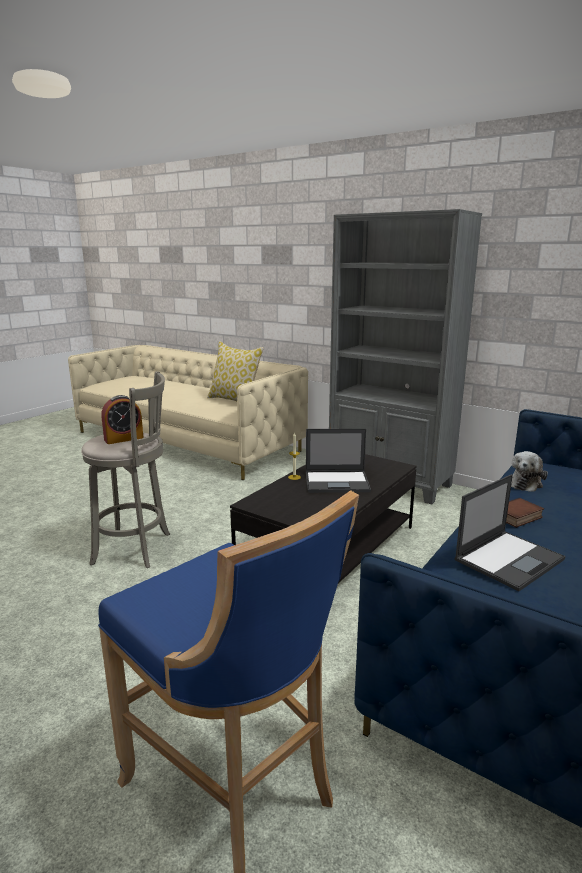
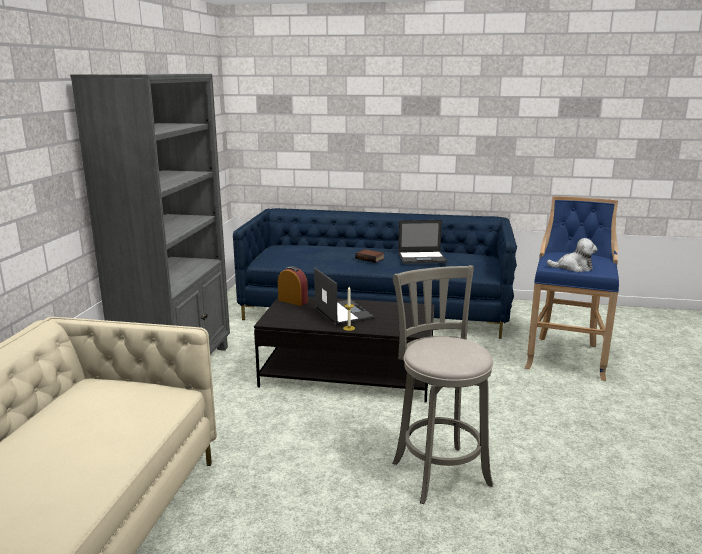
camera: 115 degrees left, 0 degrees up
alarm clock [101,395,144,444] -> alarm clock moved to [278,266,308,306]
pillow [207,341,264,401] -> none
laptop [454,474,565,591] -> laptop turned 150 degrees clockwise [398,220,447,264]
plush toy [511,451,548,492] -> plush toy moved to [547,238,597,272]

